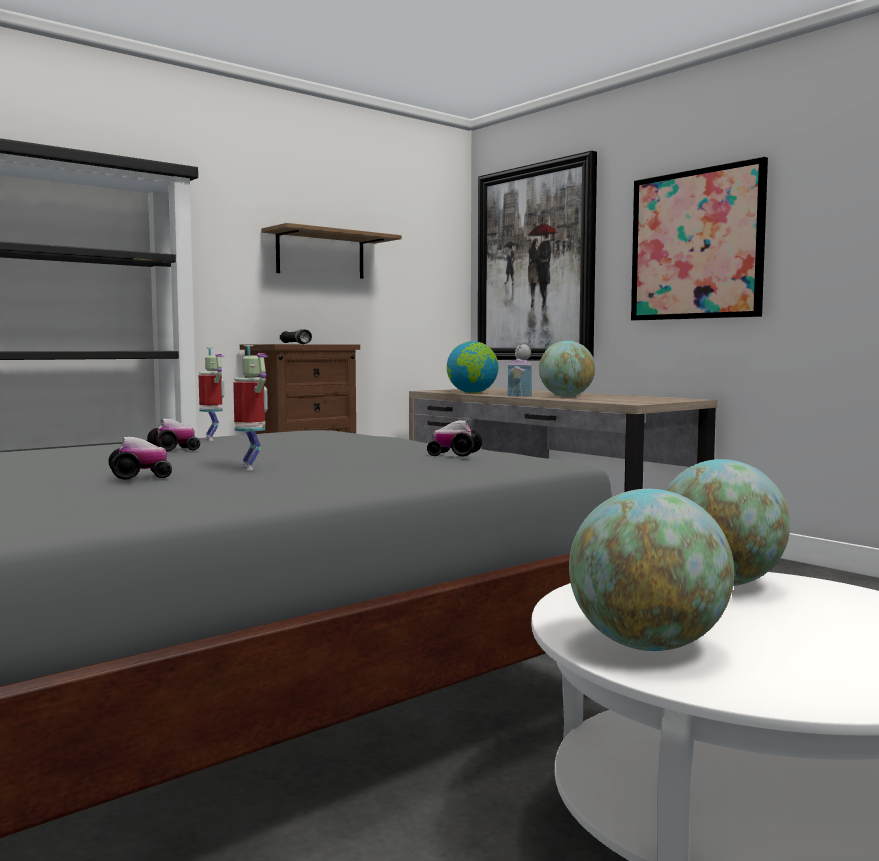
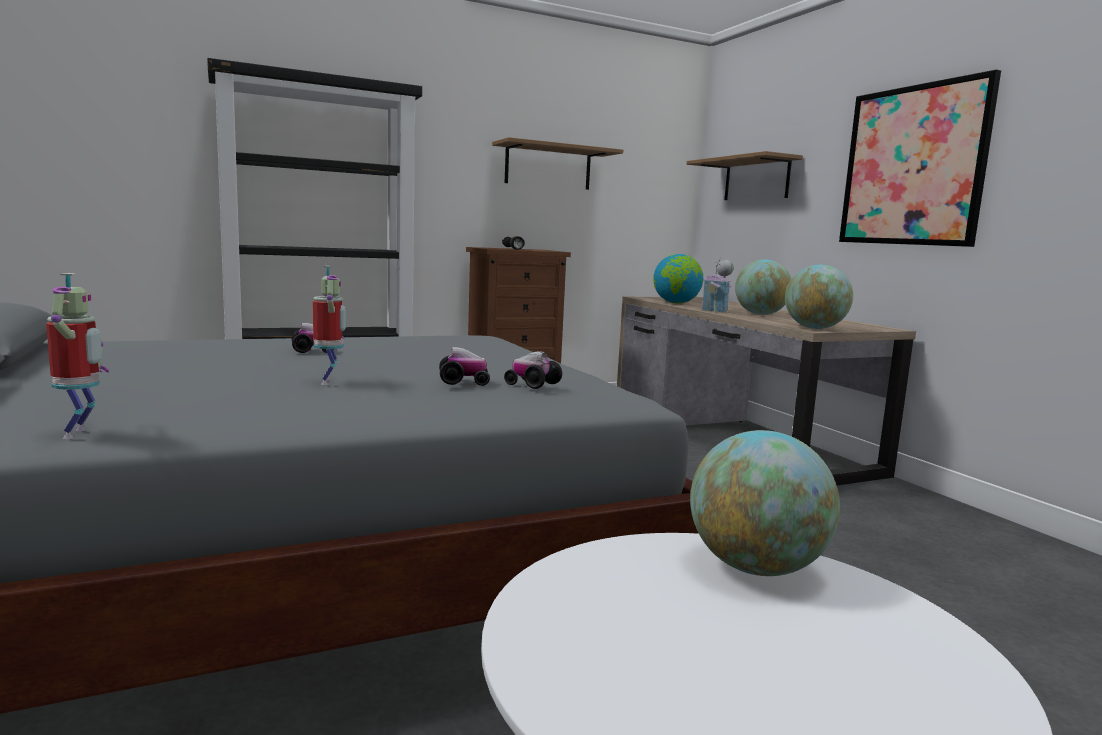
camera: 15 degrees right, 5 degrees up
toy car [108,437,172,480] -> toy car moved to [439,347,490,386]
toy robot [199,348,224,441] -> toy robot moved to [46,273,109,439]
picture [478,151,597,361] -> shelf [687,151,803,200]
globe [569,489,734,651] -> globe moved to [785,265,853,329]

